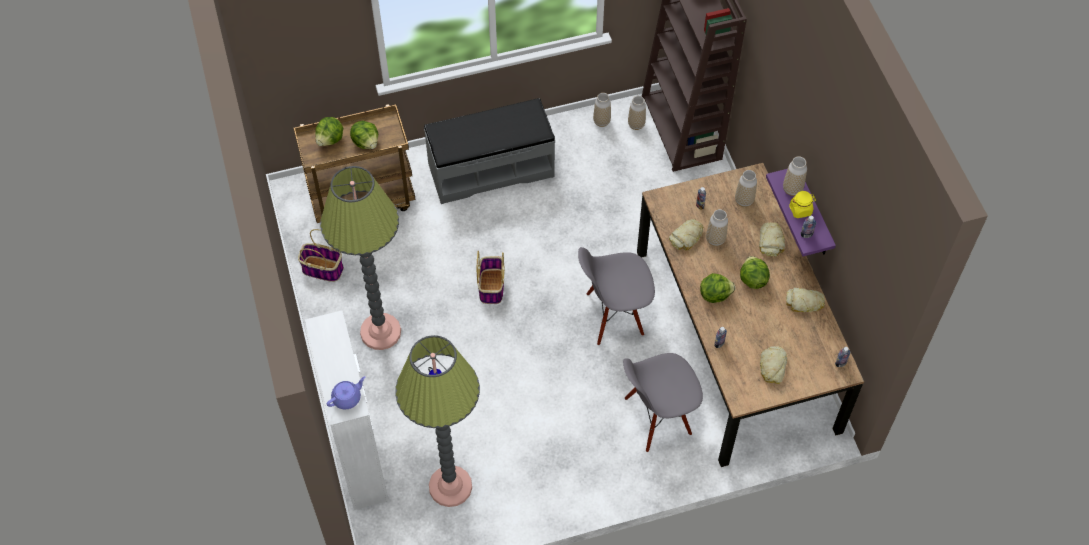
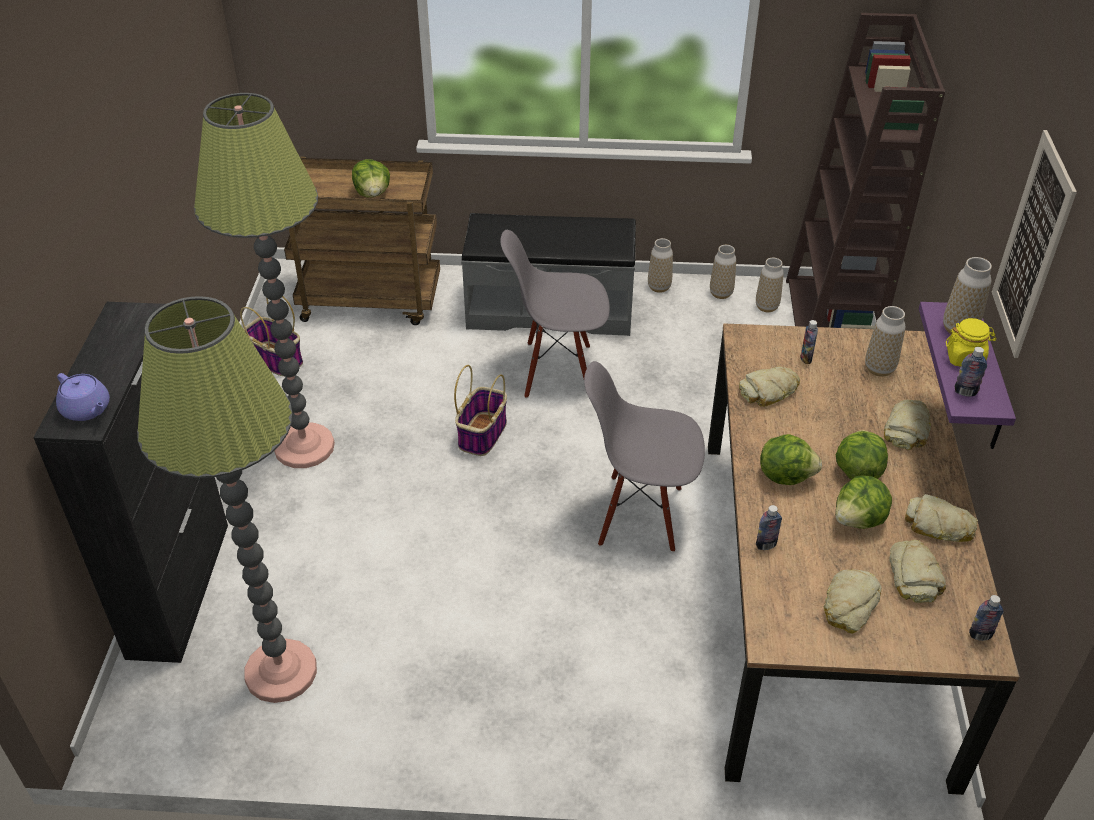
camera: 20 degrees right, 15 degrees down
white cabinet [305,310,389,510] -> black cabinet [33,302,228,663]
lettuce [315,117,343,146] -> lettuce moved to [835,475,892,529]
purple teapot [326,376,365,409] -> purple teapot turned 60 degrees clockwise [56,373,110,421]
grey chair [623,353,703,452] -> grey chair moved to [500,230,610,398]
vase [706,209,728,246] -> vase moved to [648,238,673,293]
none -> bread [889,540,946,603]
none -> picture [992,130,1077,358]

